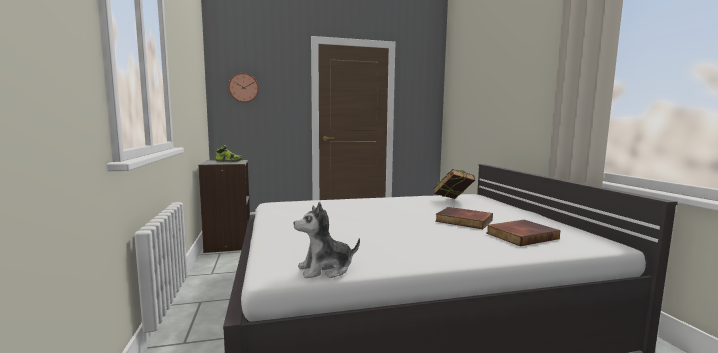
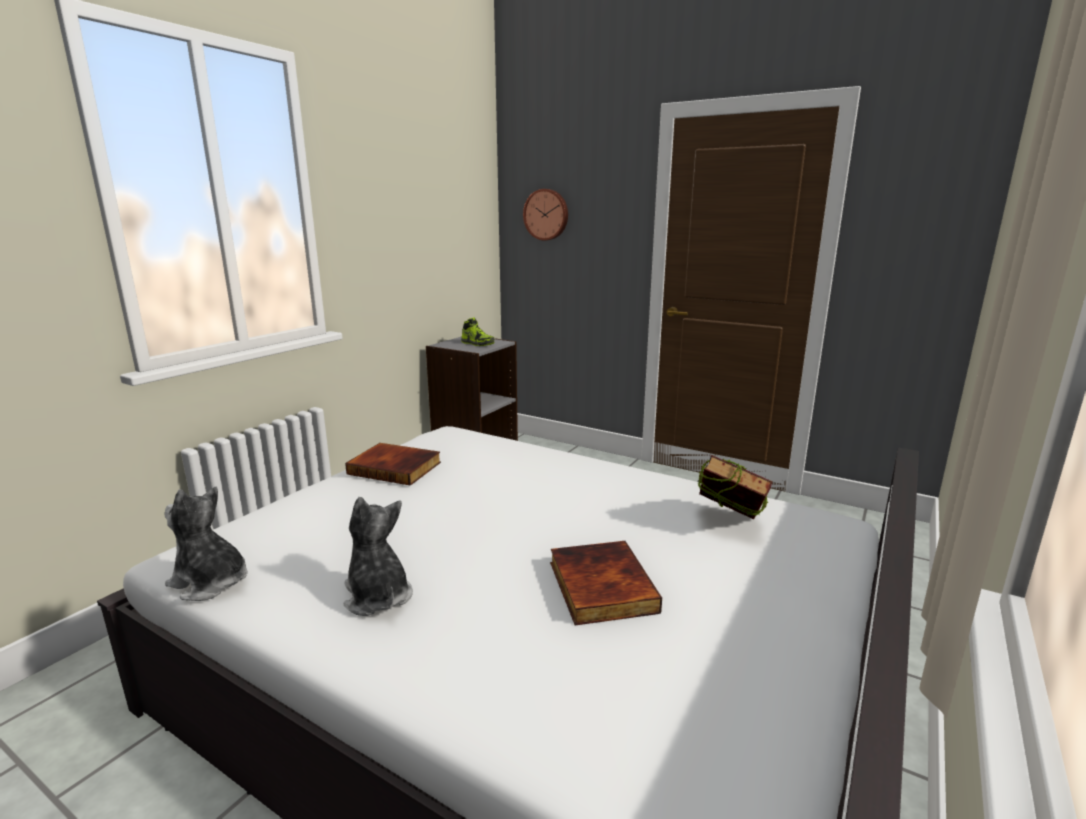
camera: 45 degrees right, 10 degrees up
book [487,220,560,246] -> book moved to [345,443,441,486]
none -> plush toy [344,497,413,616]

